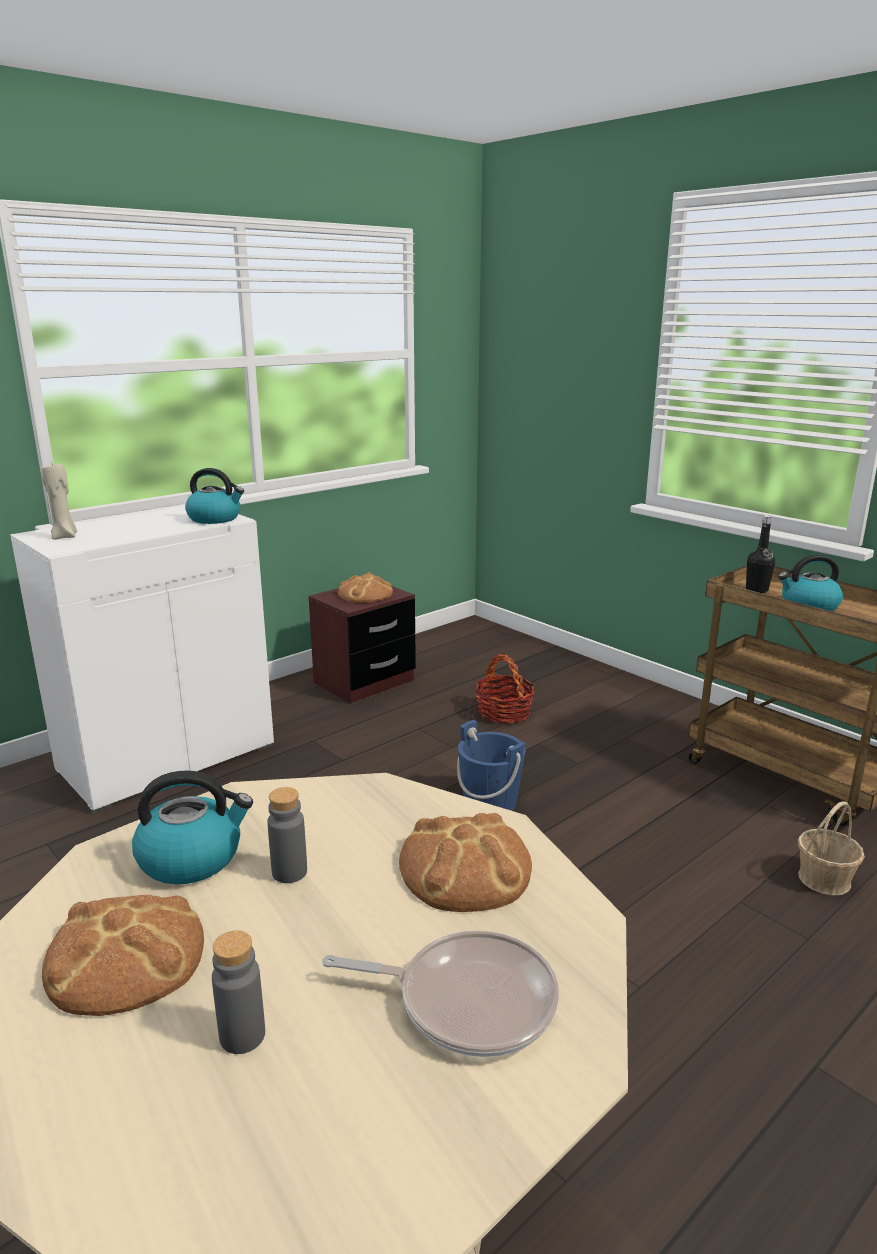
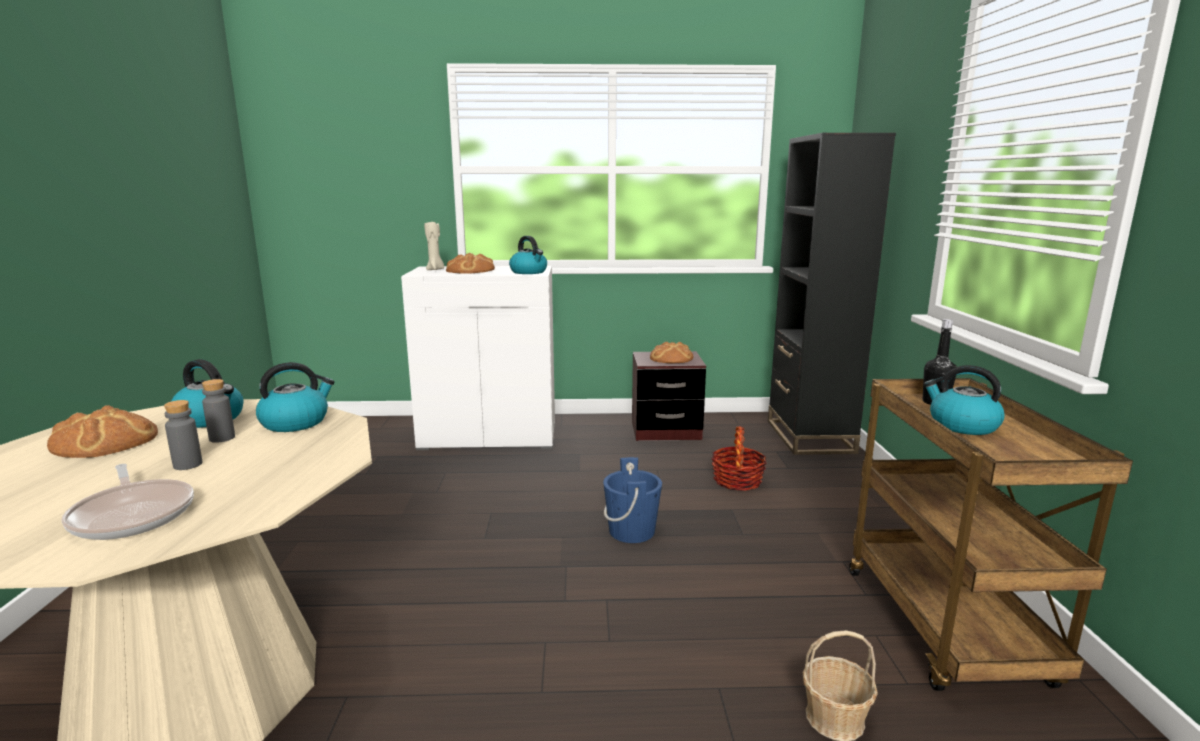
camera: 40 degrees right, 5 degrees down
grey bottle [212,931,265,1054] -> grey bottle moved to [164,400,202,470]
bread [399,813,532,912] -> bread moved to [446,253,495,274]
none -> kettle [256,362,335,432]
none -> black bookcase [768,133,896,455]

